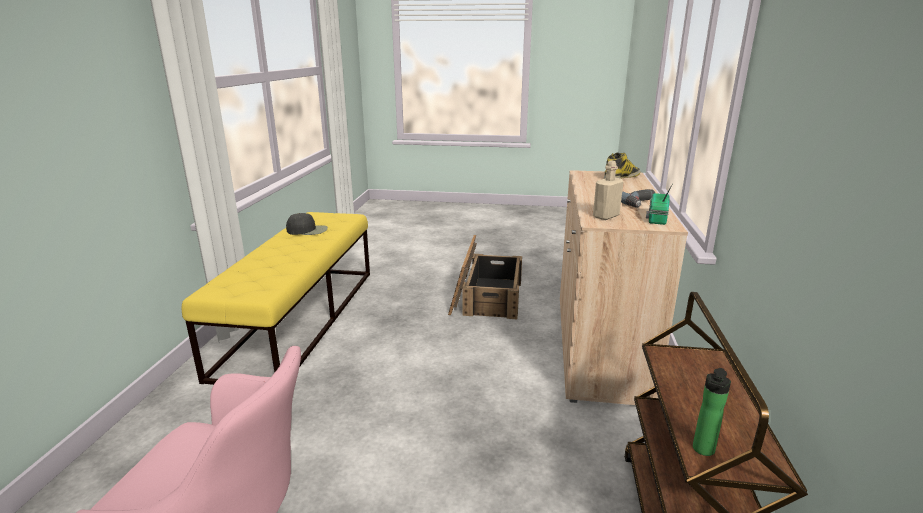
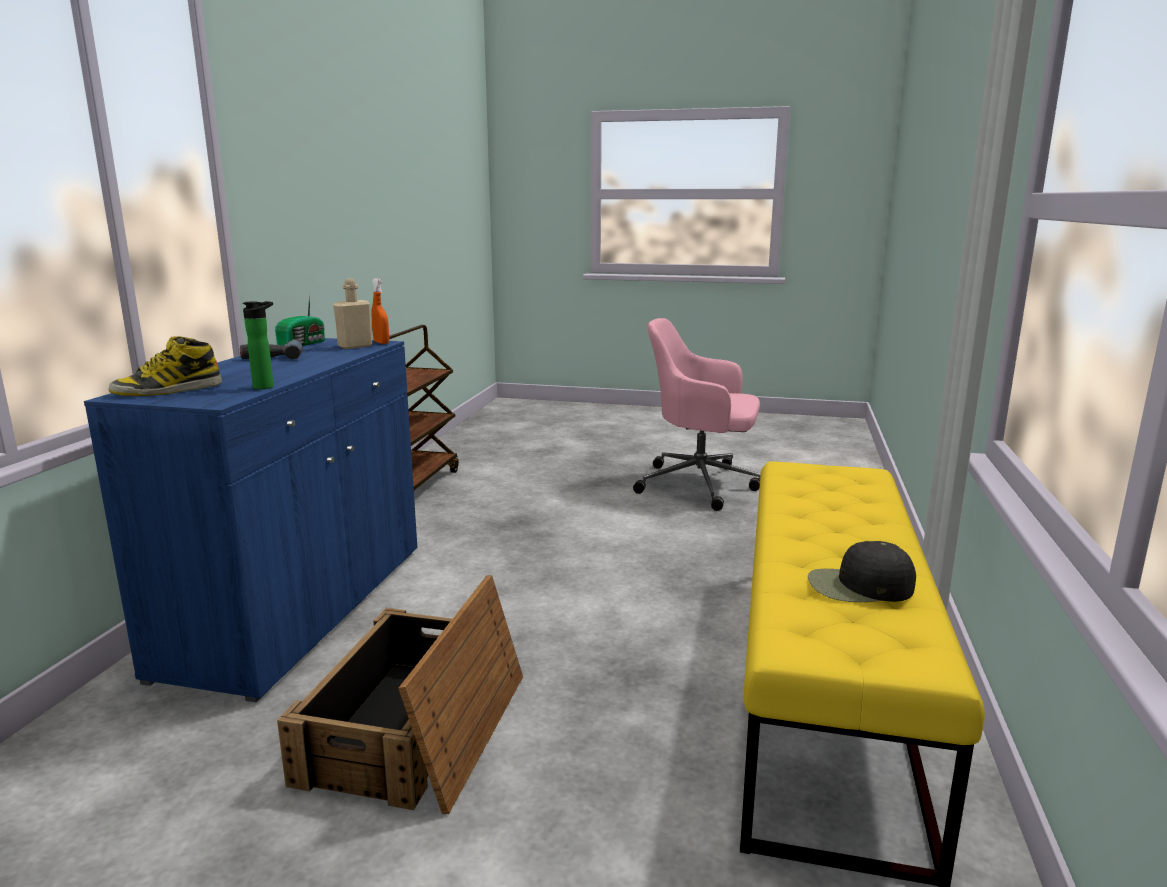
camera: 175 degrees left, 5 degrees down
beige cabinet [560,170,688,405] -> blue cabinet [84,338,418,702]
bottle [693,368,731,456] -> bottle moved to [243,301,274,390]
none -> orange spray bottle [372,278,389,344]

